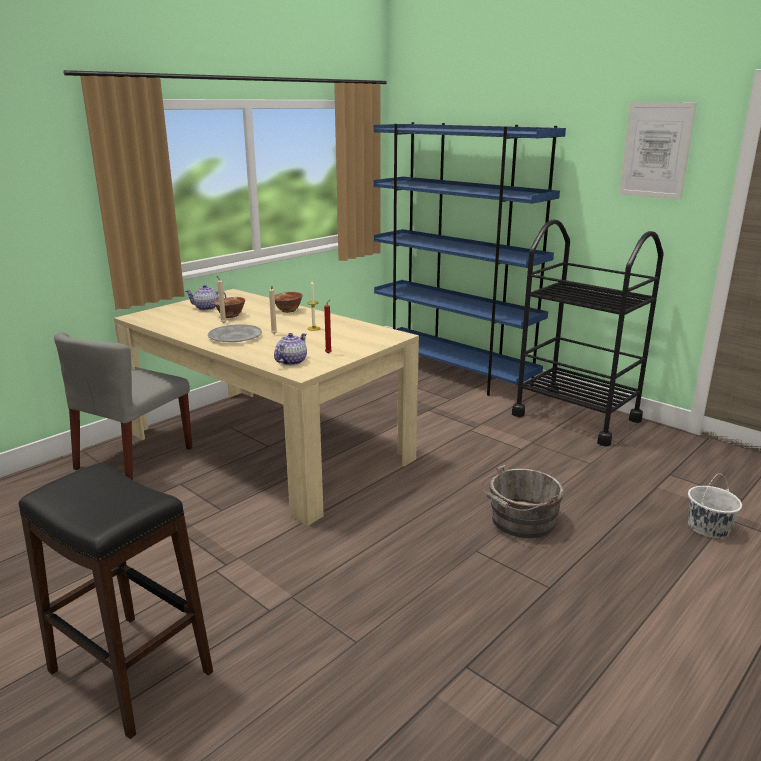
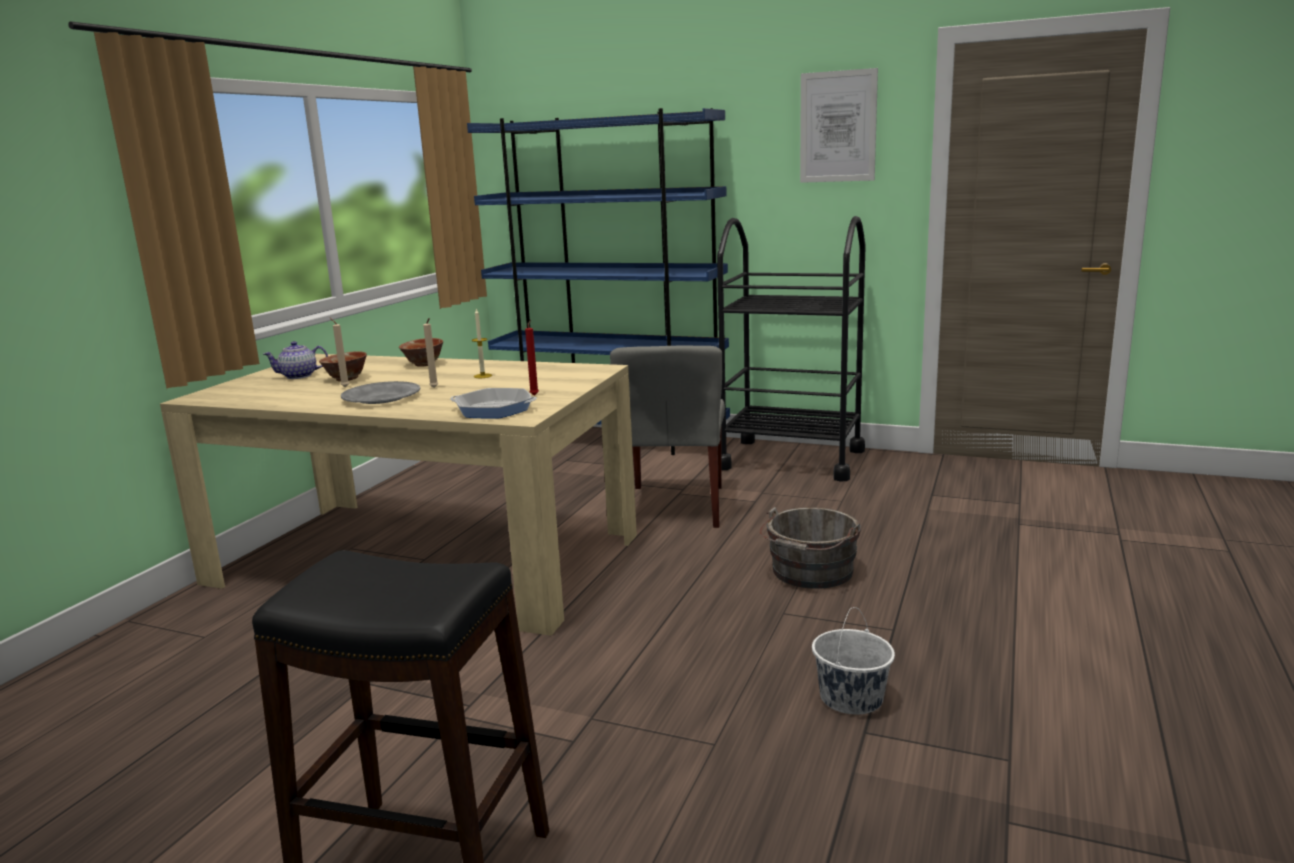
camera: 20 degrees left, 5 degrees down
grey chair [54,332,192,480] -> grey chair moved to [610,346,725,528]
teapot [274,333,307,365] -> frying pan [450,388,537,419]
white bucket [688,475,742,538] -> white bucket moved to [812,607,895,715]

